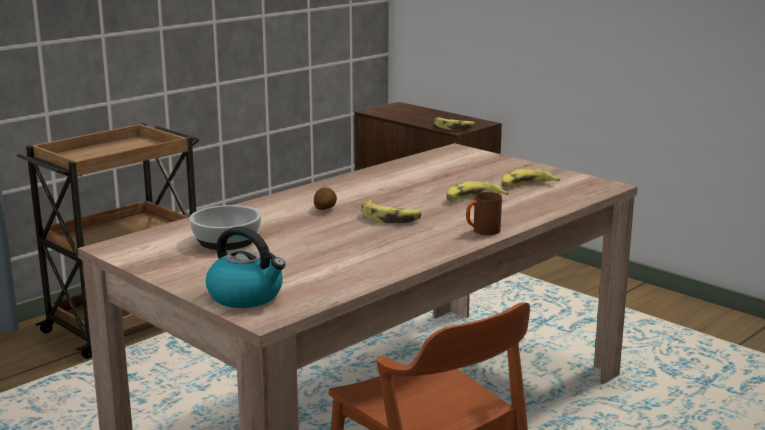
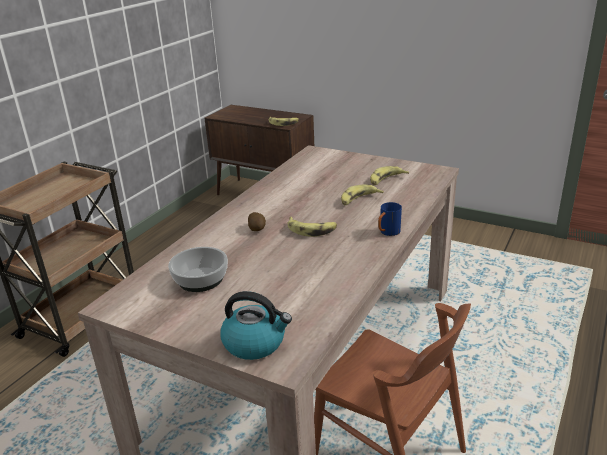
camera: 15 degrees left, 10 degrees up
brown mug [466,192,502,235] -> blue mug [378,202,402,236]

